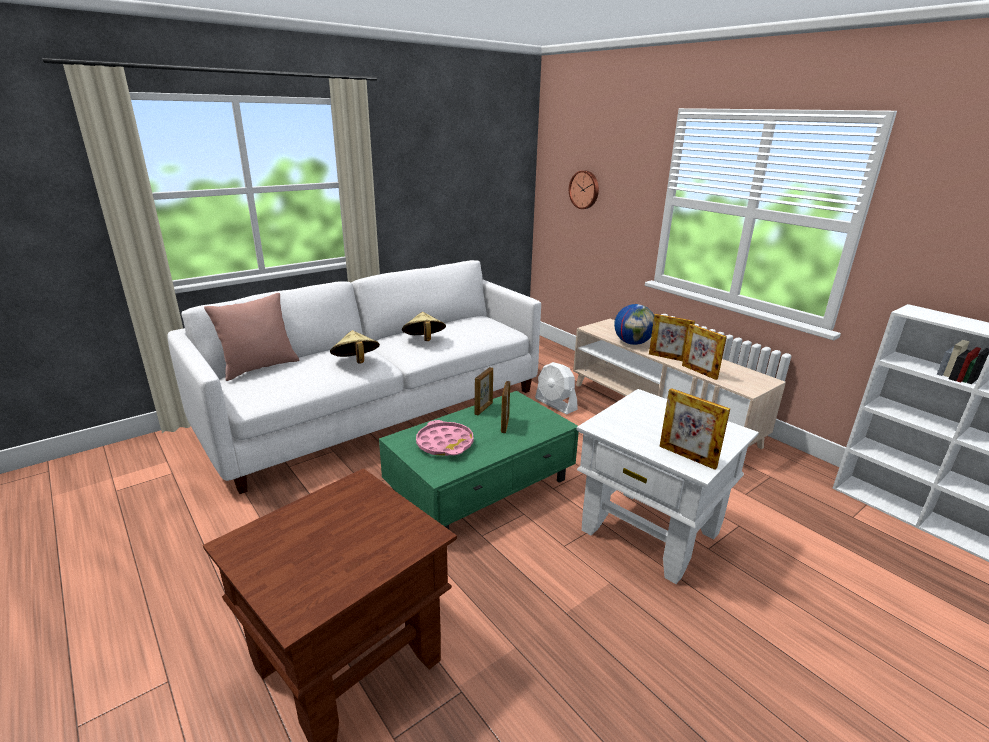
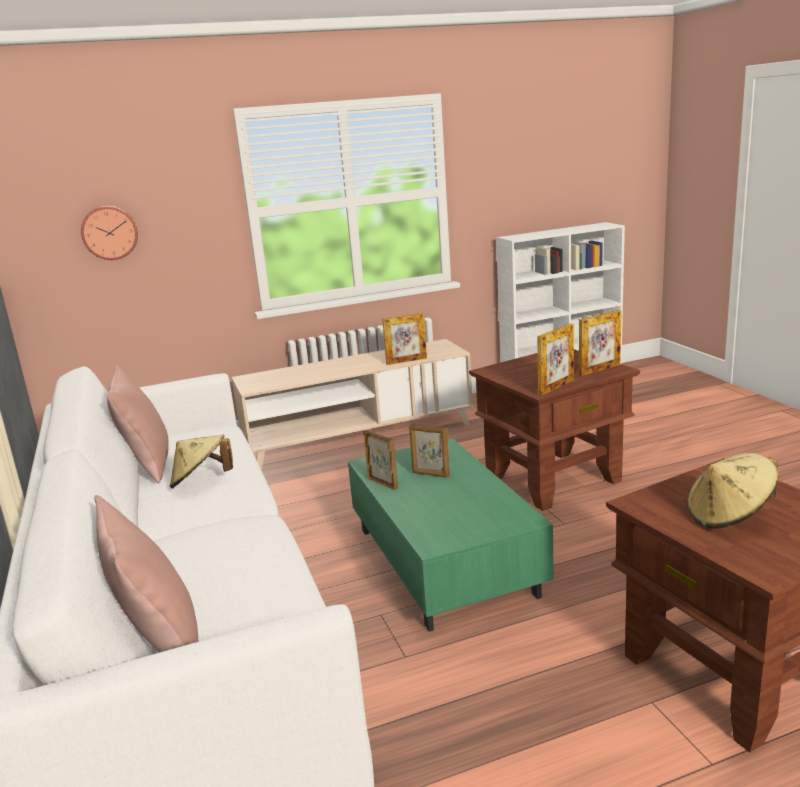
camera: 70 degrees left, 5 degrees down
beige hat [330,330,380,363] -> beige hat moved to [687,453,778,529]
pink tray [416,420,474,456] -> none
white fan [535,362,578,414] -> none
white side table [576,389,759,584] -> brown side table [469,349,640,511]
globe [614,304,654,345] -> none
picture frame [649,314,695,361] -> picture frame moved to [537,324,574,396]
none -> pink pillow [107,365,169,483]

